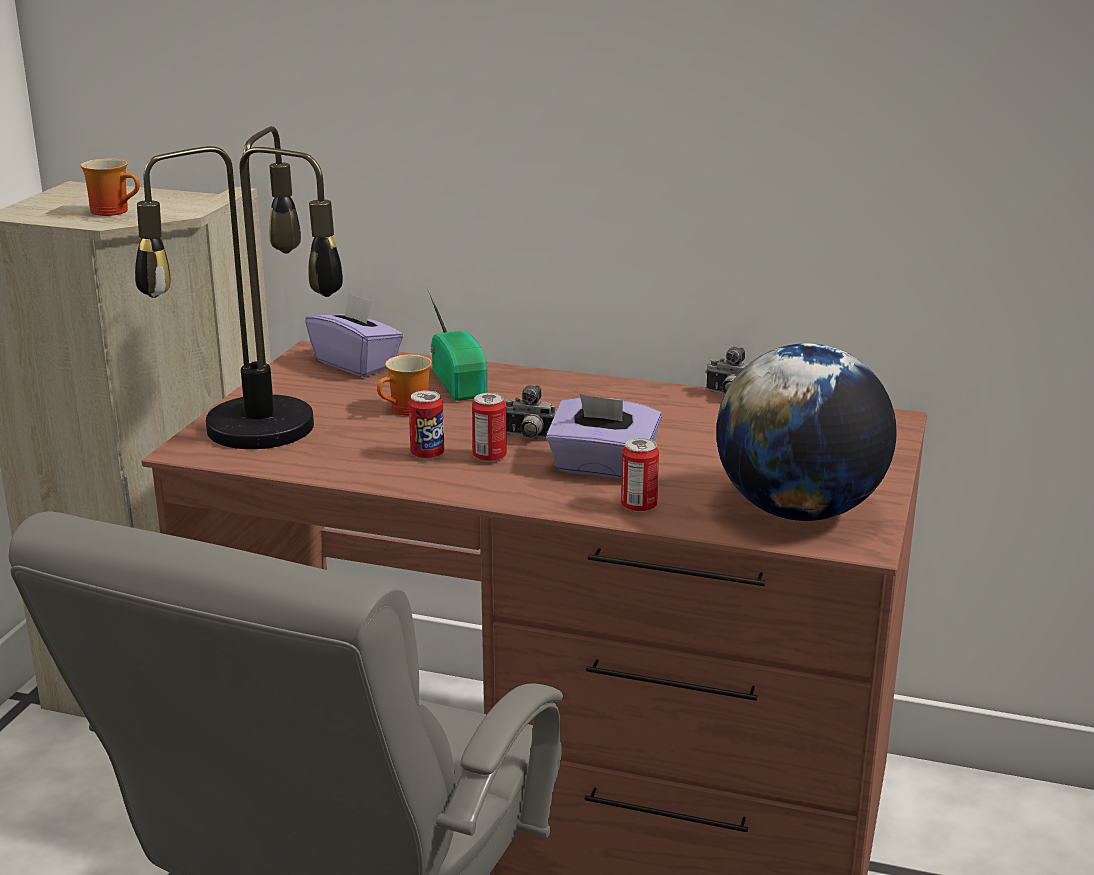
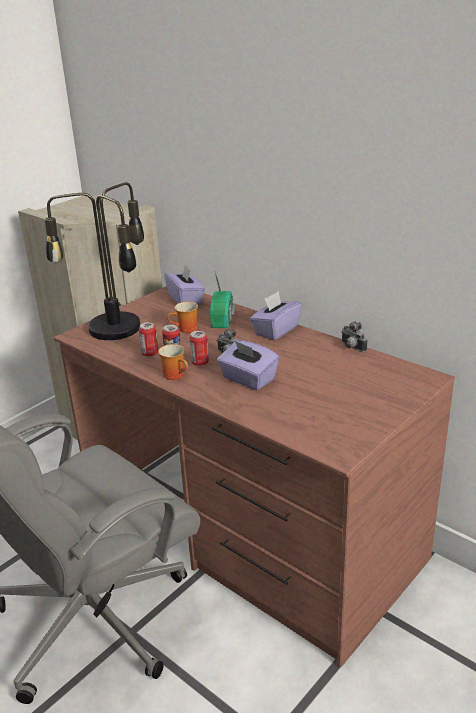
camera: 25 degrees right, 5 degrees up
mug [80,159,140,216] -> mug moved to [158,344,188,380]
can [621,438,659,512] -> can moved to [139,322,158,357]
globe [716,343,897,521] -> none
none -> purple tissue box [250,291,302,340]

